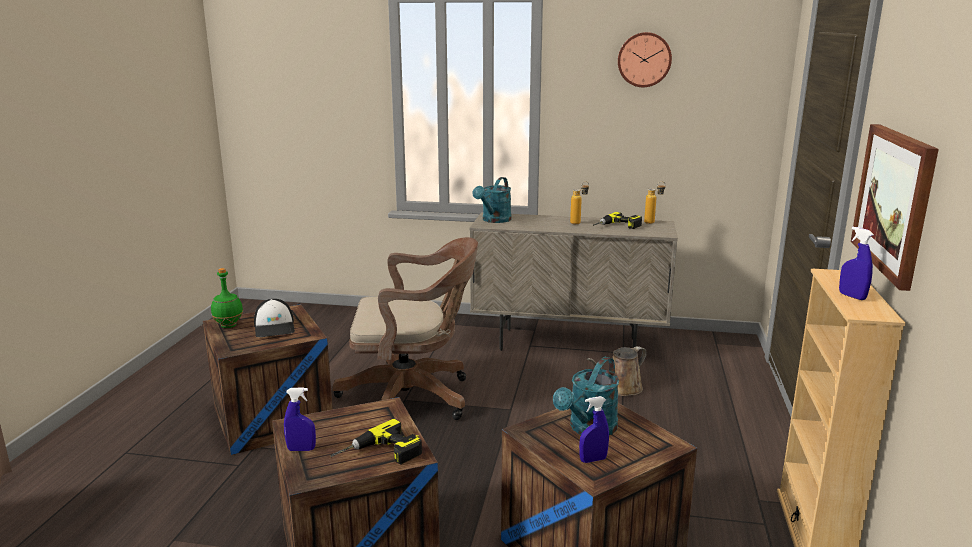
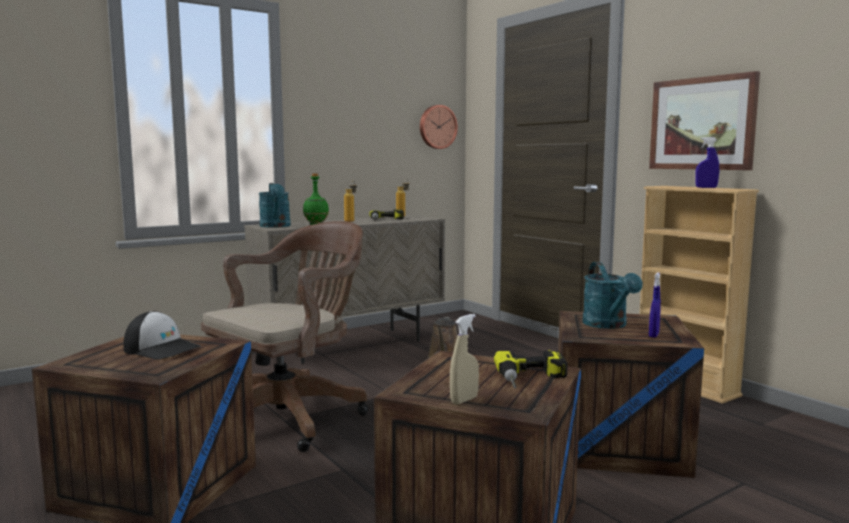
camera: 45 degrees left, 10 degrees down
green bottle [211,268,243,328] -> green bottle moved to [303,173,329,225]
blue spray bottle [284,387,316,451] -> beige spray bottle [450,314,479,404]
wall clock [618,32,672,87] -> wall clock moved to [420,105,458,149]

